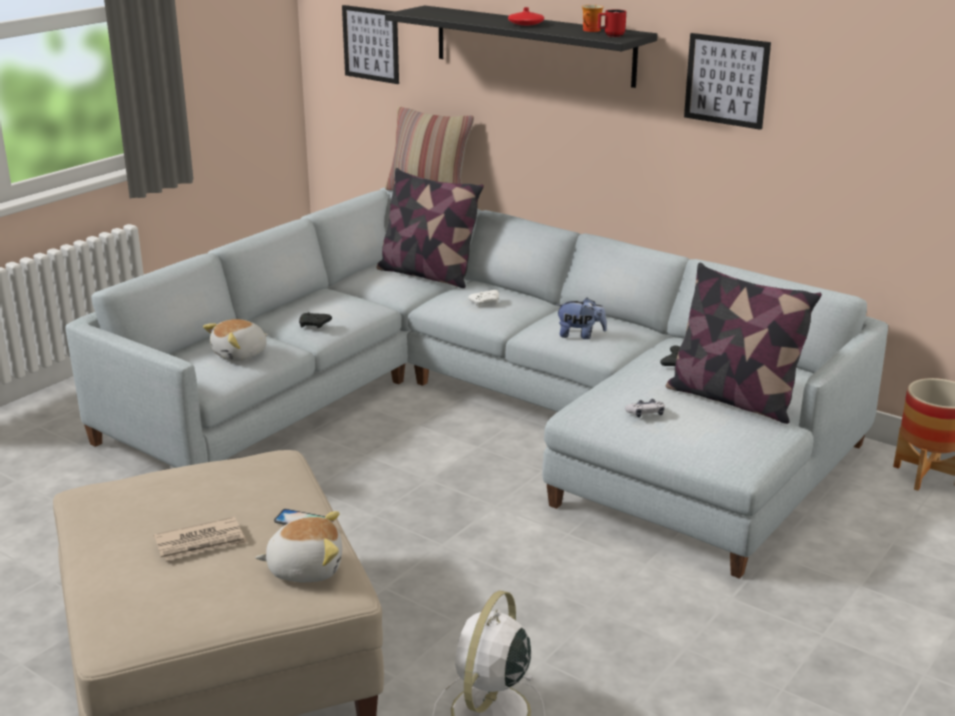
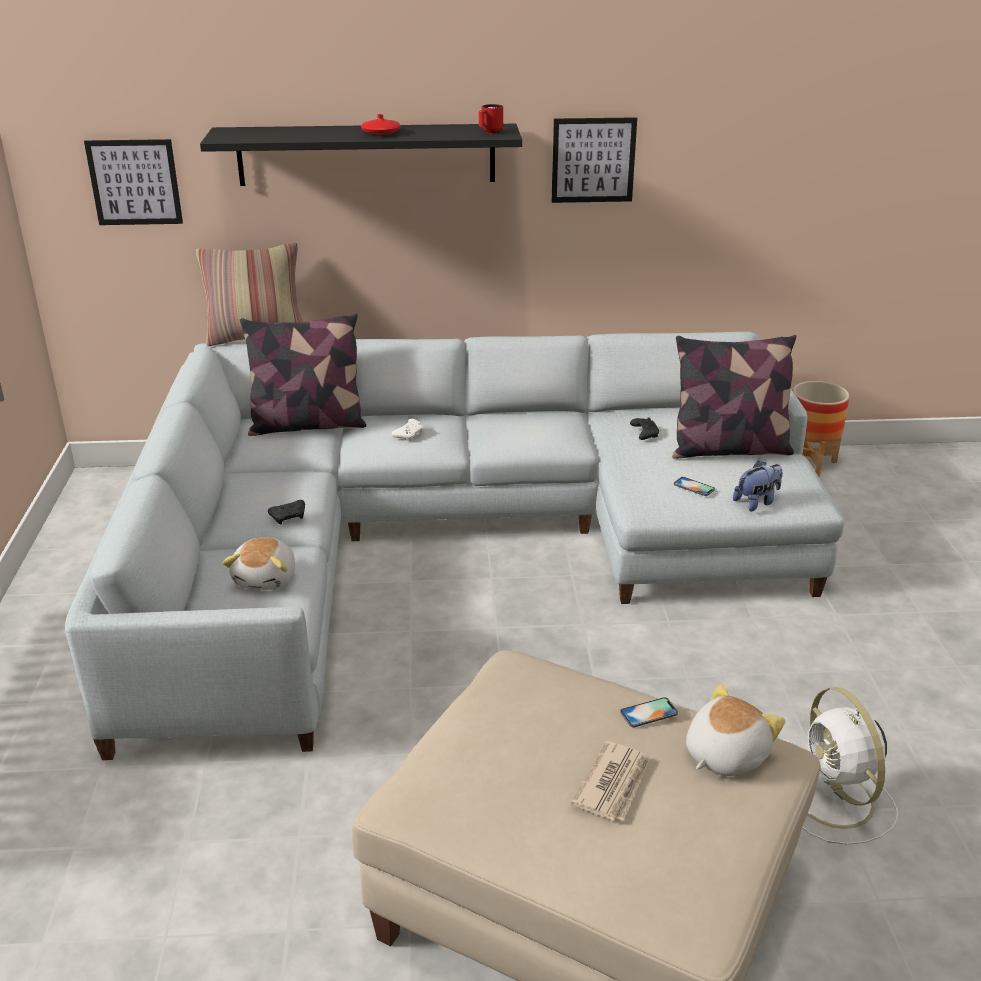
camera: 40 degrees left, 5 degrees up
plush toy [556,298,607,339] -> plush toy moved to [733,461,783,511]
mug [582,5,604,32] -> none
game controller [625,399,665,418] -> phone [674,477,715,496]

